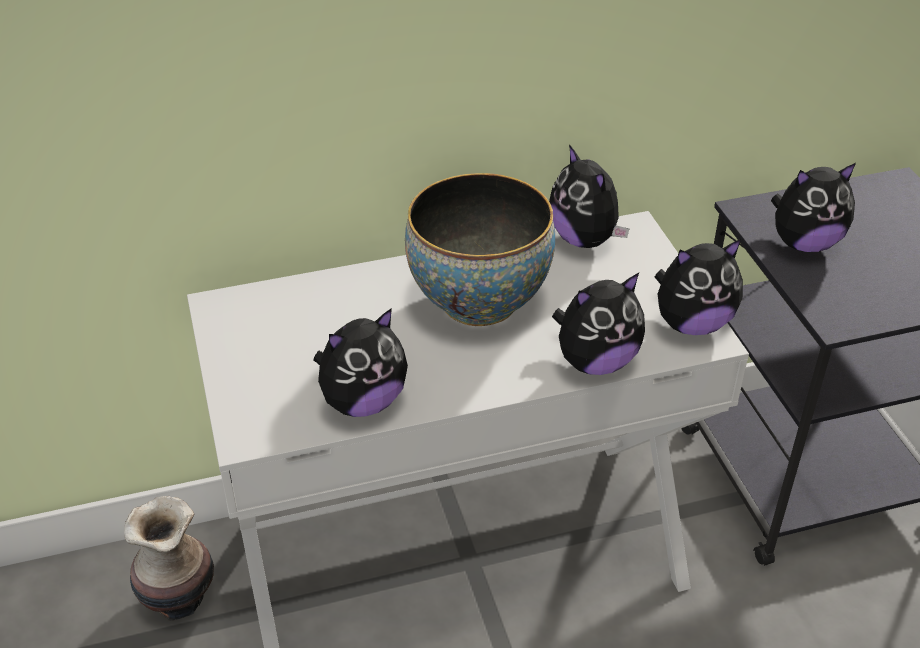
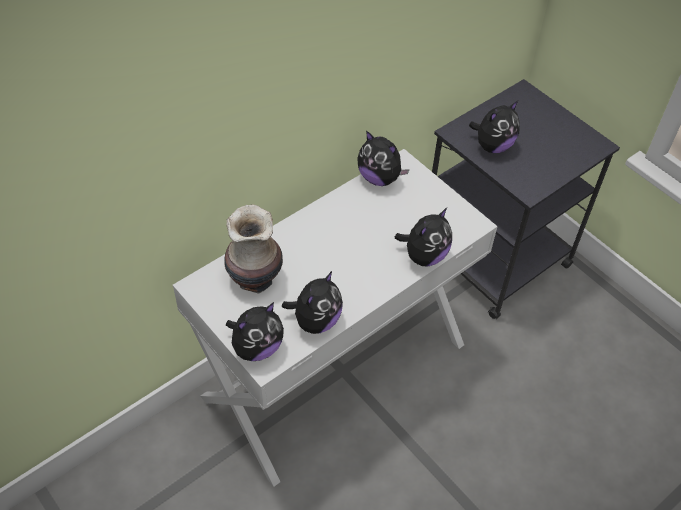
camera: 25 degrees left, 10 degrees up
vase [124,496,214,621] -> vase moved to [224,204,283,294]
bowl [405,173,555,326] -> none
plush toy [655,239,743,335] -> plush toy moved to [226,302,284,361]

